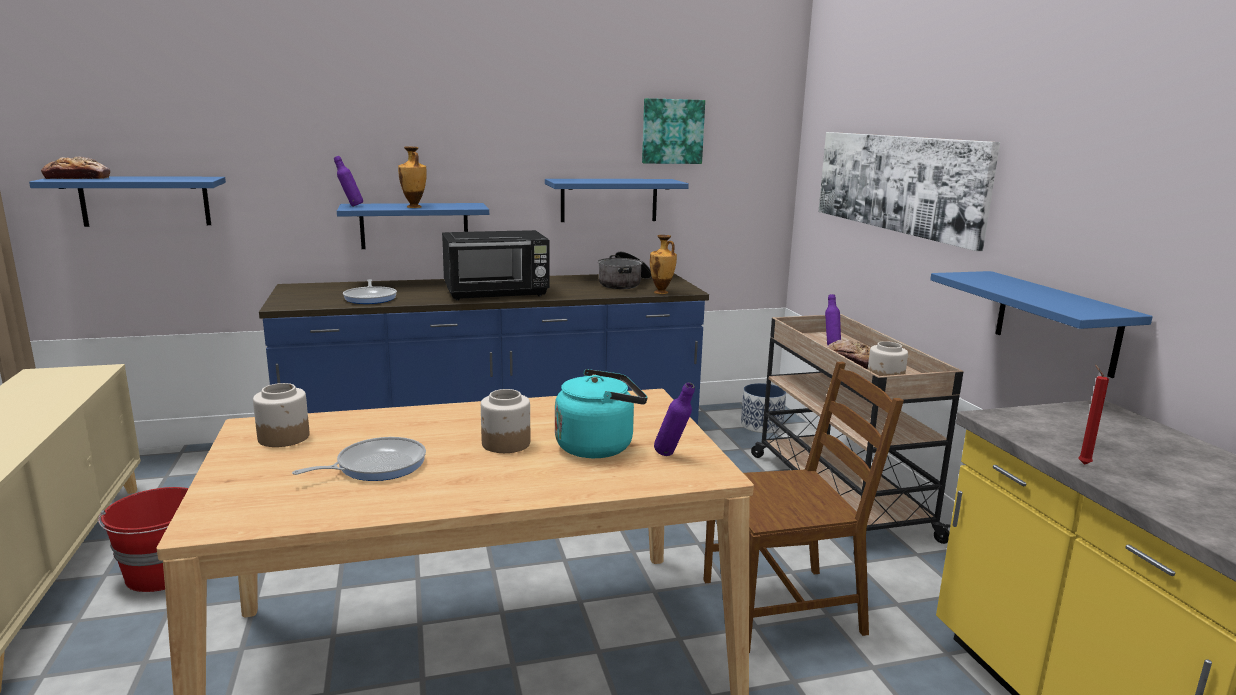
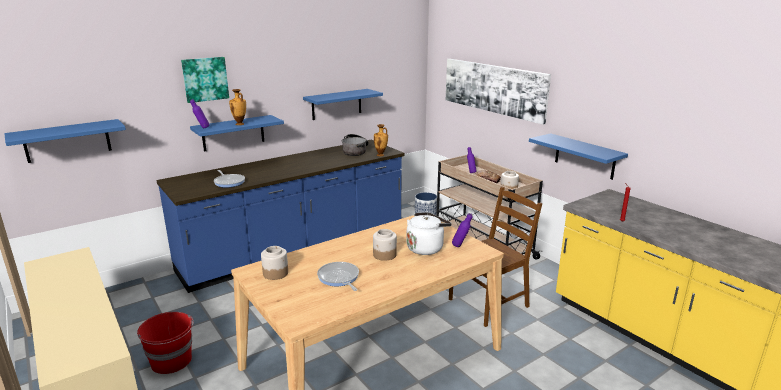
camera: 20 degrees left, 5 degrees up
bread [41,156,110,179] -> none
frying pan [292,437,426,481] -> frying pan turned 60 degrees counterclockwise [317,262,359,291]
black microwave [442,230,550,300] -> none
turquoise kettle [555,369,647,458] -> white kettle [406,212,452,255]
picture [642,98,705,164] -> picture moved to [181,57,229,103]

